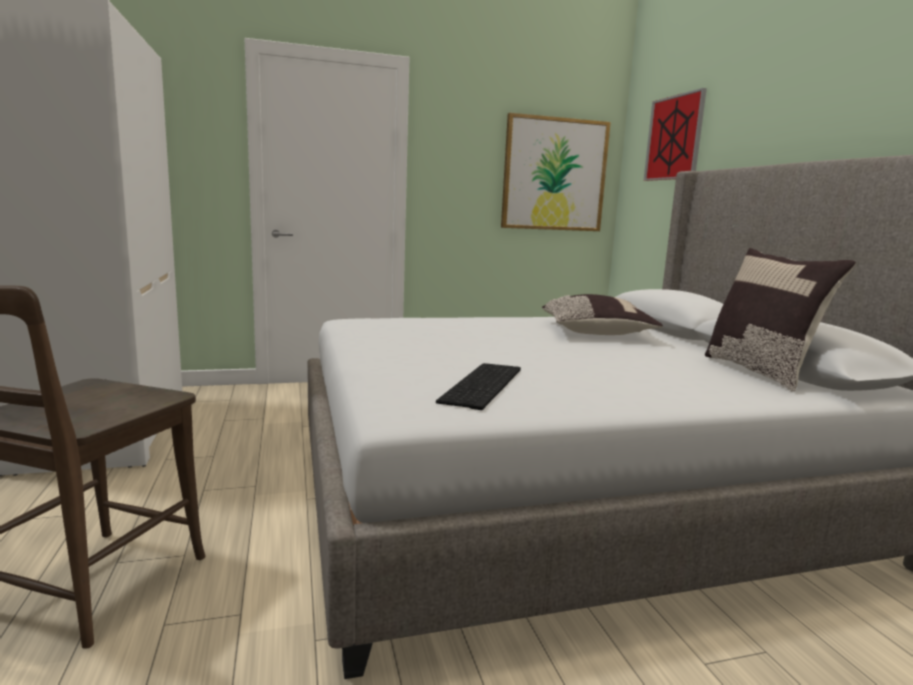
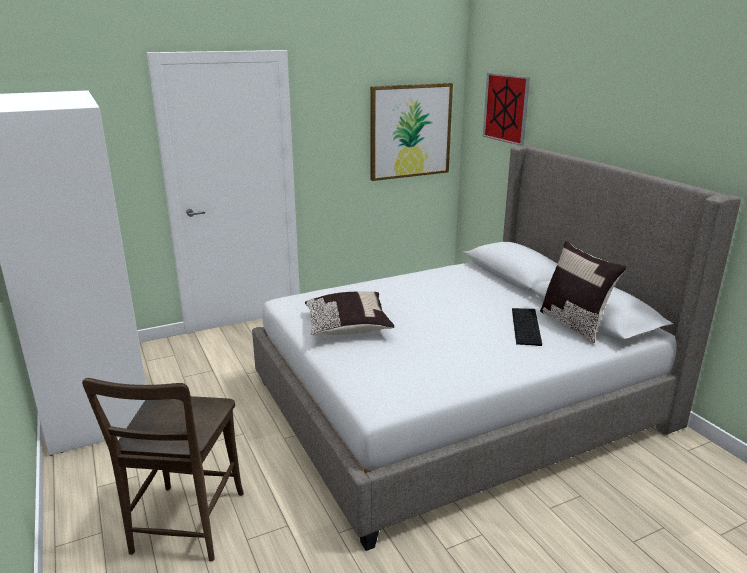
camera: 10 degrees left, 10 degrees up
keyboard [436,363,521,410] -> keyboard moved to [512,308,542,346]
pillow [542,294,663,335] -> pillow moved to [305,291,394,335]

